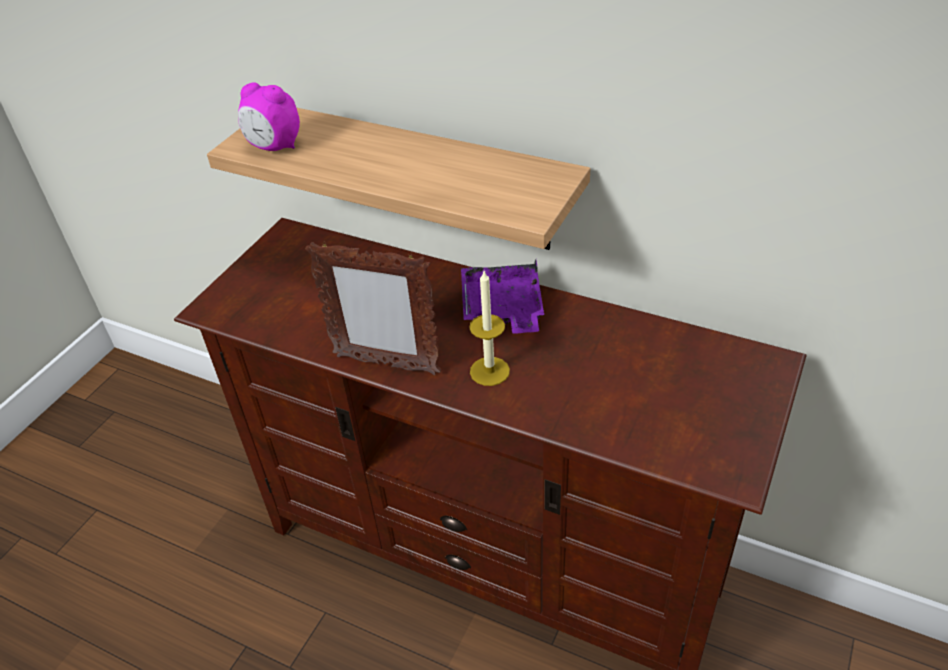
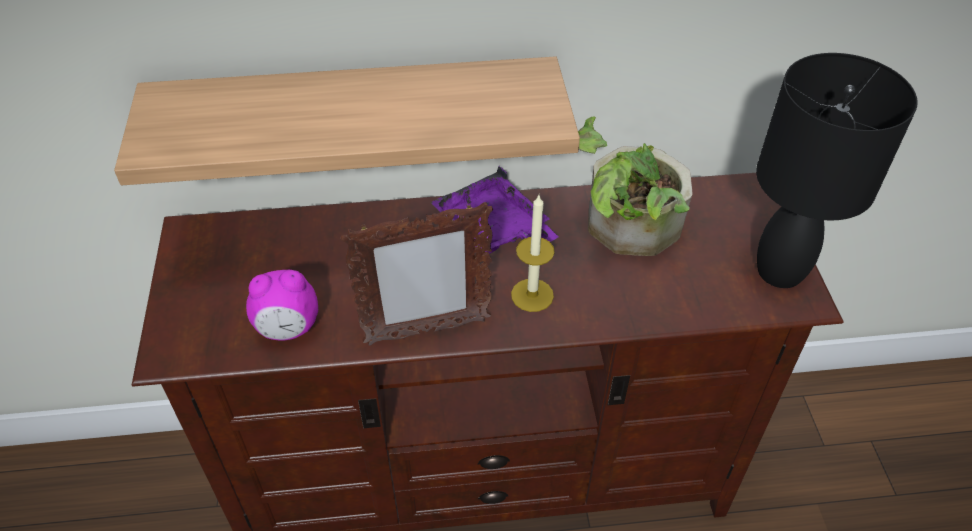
camera: 35 degrees left, 5 degrees up
alarm clock [238,82,300,151] -> alarm clock moved to [246,270,318,341]
none -> potted plant [578,116,692,256]
none -> black table lamp [756,53,918,288]

